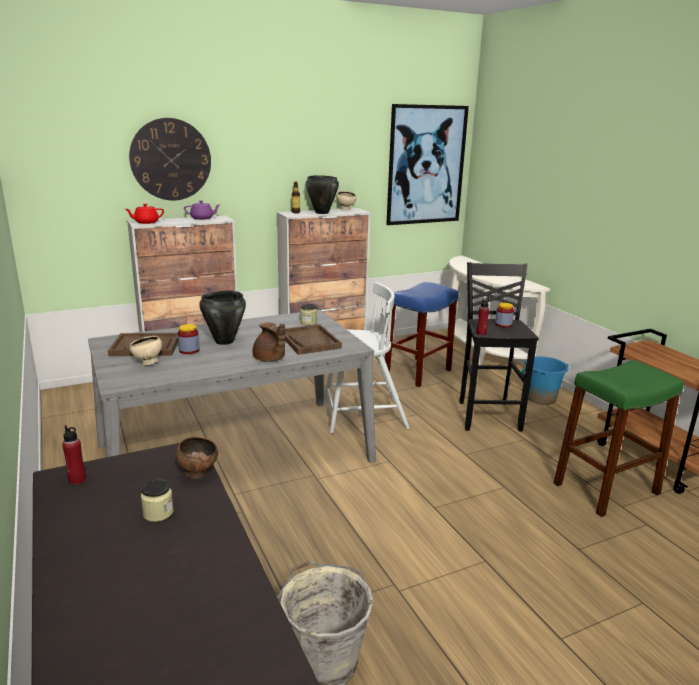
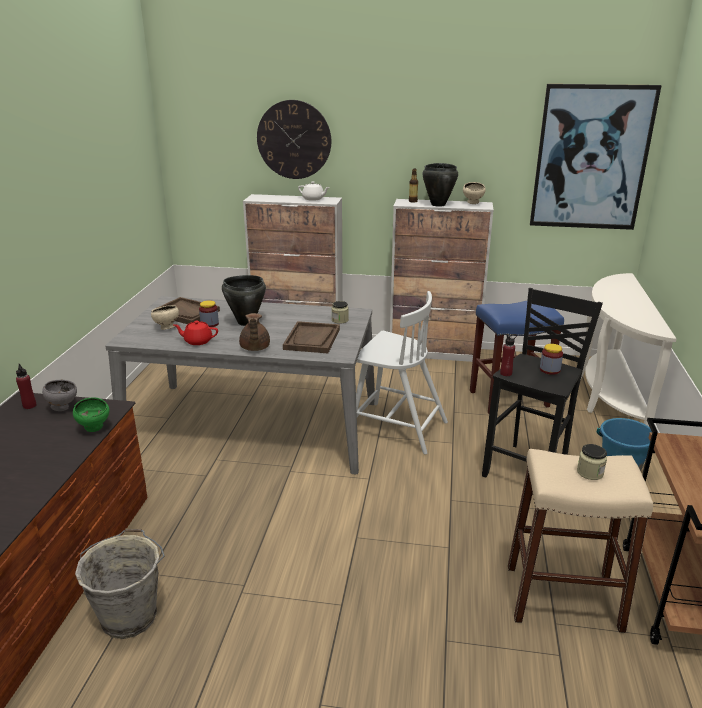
camera: 35 degrees right, 5 degrees up
red teapot [125,204,164,224] -> red teapot moved to [173,321,218,345]
jar [141,480,173,522] -> jar moved to [577,444,607,480]
brown bowl [176,437,218,479] -> green bowl [73,397,109,432]
purple teapot [184,200,221,220] -> white teapot [298,181,329,201]
green stool [554,360,684,517] -> beige stool [508,449,653,633]
none -> grey bowl [42,379,77,411]

